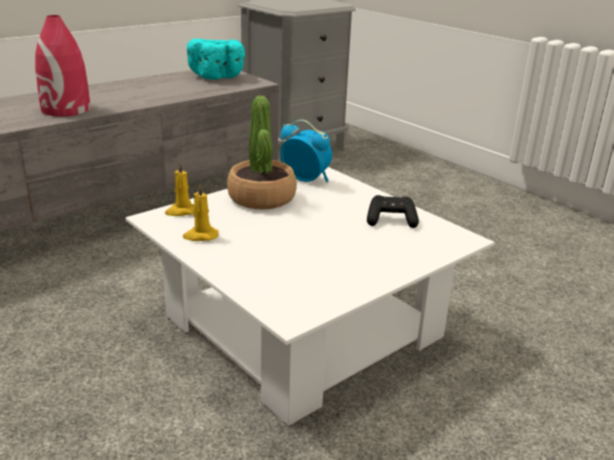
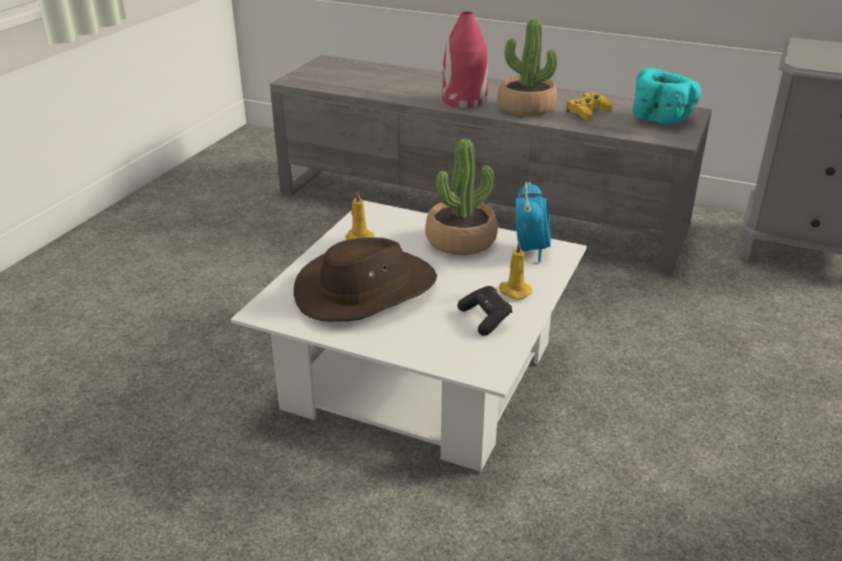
camera: 65 degrees right, 5 degrees up
yellow candle [165,162,194,216] -> yellow candle moved to [499,241,532,300]
none -> brown hat [294,237,437,322]
none -> potted plant [498,19,557,117]
none -> yellow game controller [566,93,612,122]

